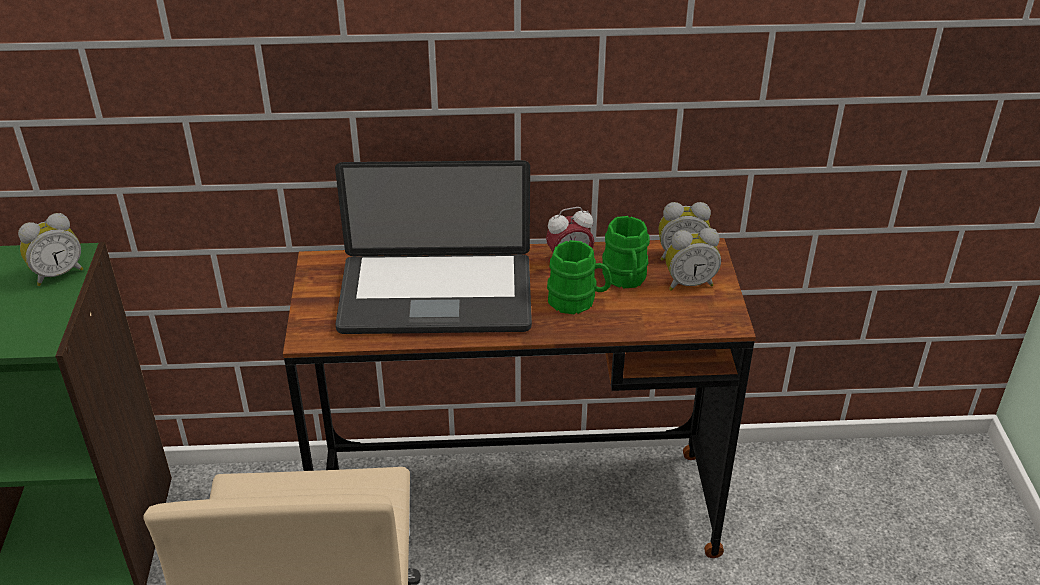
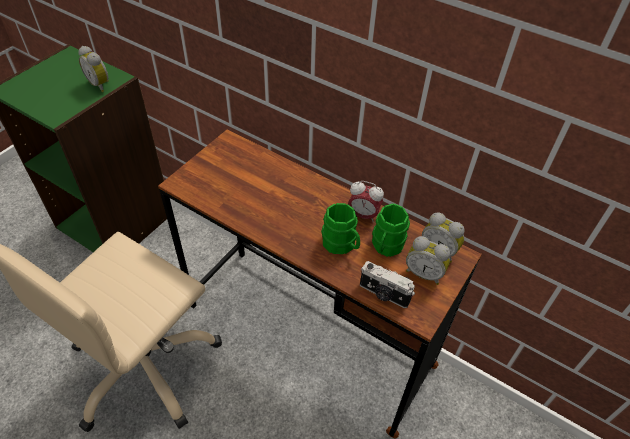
camera: 35 degrees right, 10 degrees up
alarm clock [18,213,83,286] -> alarm clock turned 45 degrees clockwise [78,46,109,92]
laptop [335,160,532,334] -> none
none -> camera [360,261,415,308]

